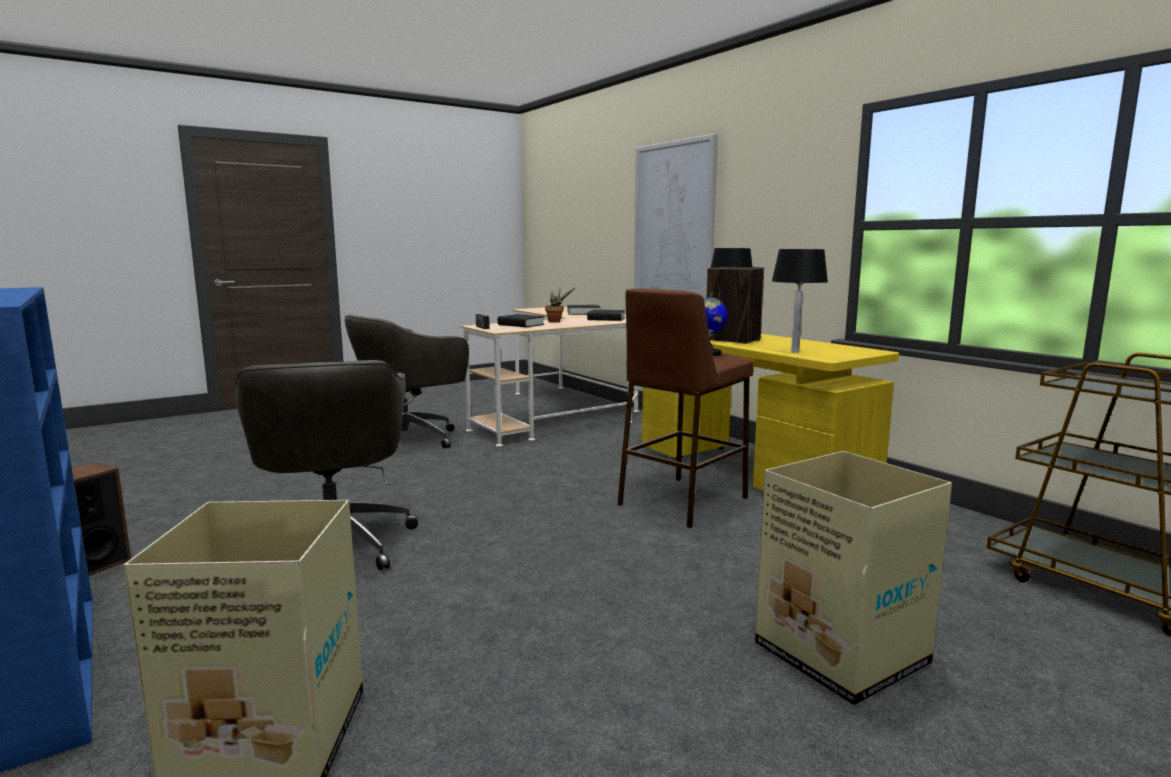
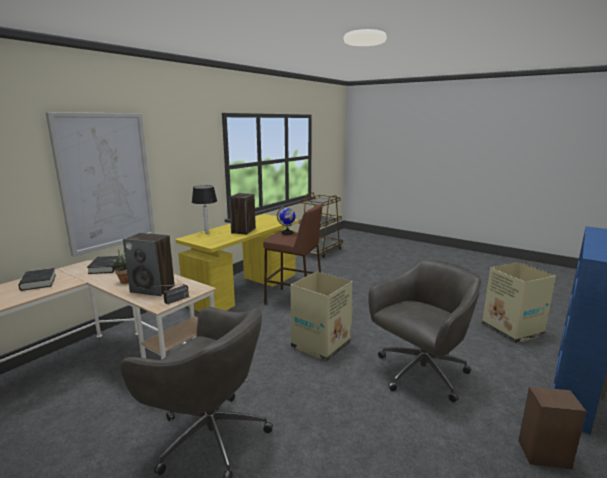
camera: 110 degrees left, 5 degrees up
black book [498,314,544,327] -> speaker [123,233,175,296]
cardboard box [755,451,952,705] -> cardboard box moved to [290,272,353,362]
table lamp [772,249,828,353] -> none

